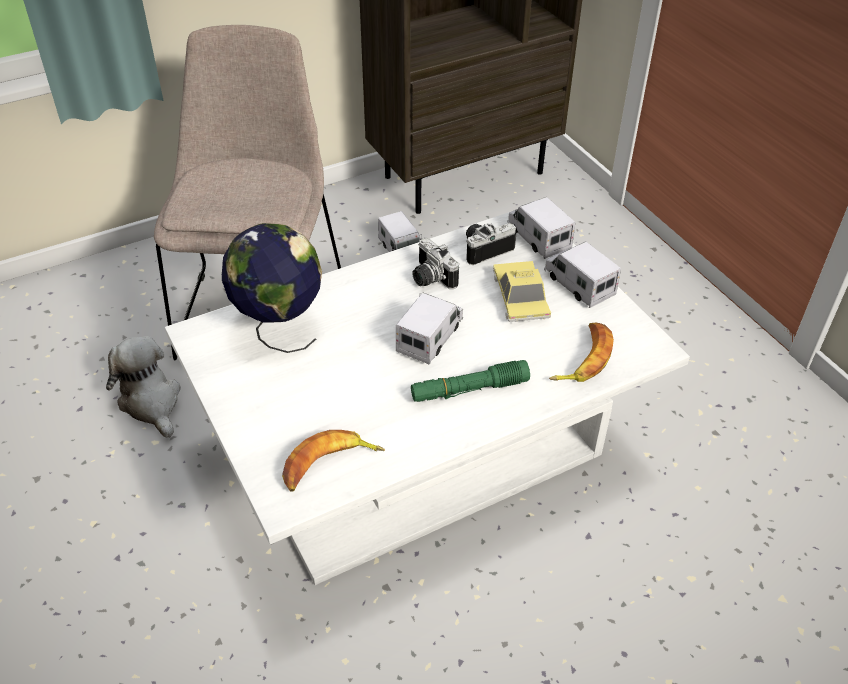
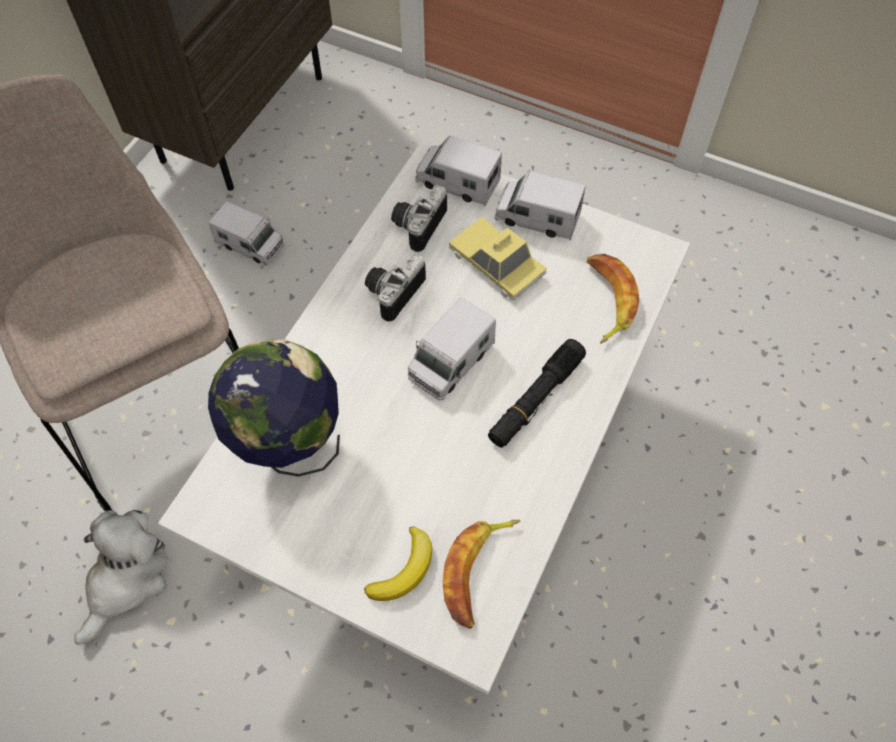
camera: 35 degrees left, 15 degrees up
plush toy [106,336,181,438] -> plush toy turned 90 degrees clockwise [74,510,168,644]
toy truck [396,293,463,364] -> toy truck turned 135 degrees counterclockwise [408,297,496,400]
green flashlight [411,360,530,402] -> black flashlight [488,339,586,447]
camera [412,238,459,289] -> camera turned 105 degrees clockwise [365,253,426,322]
none -> banana [364,526,432,601]

